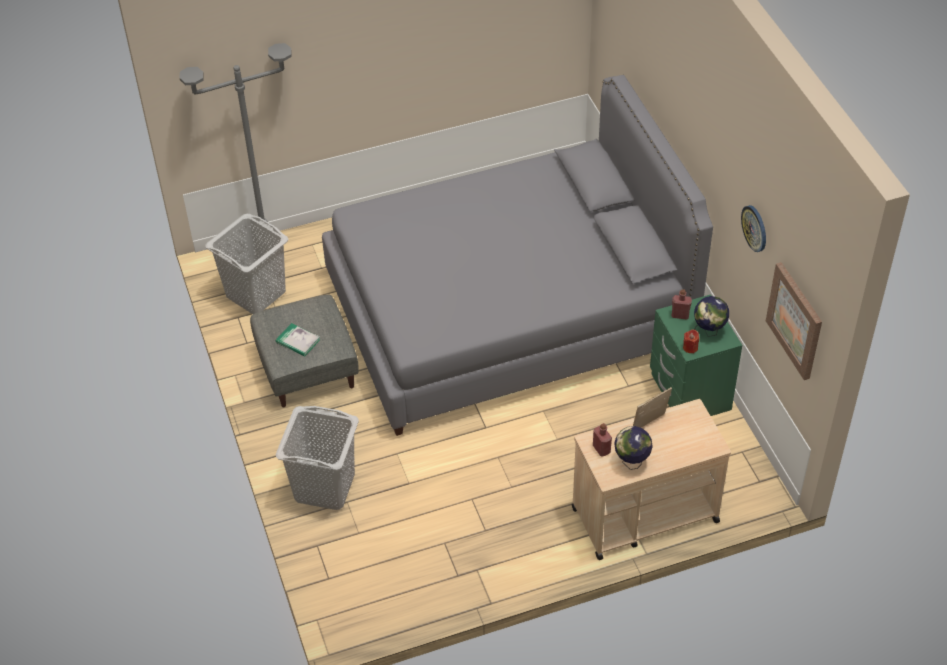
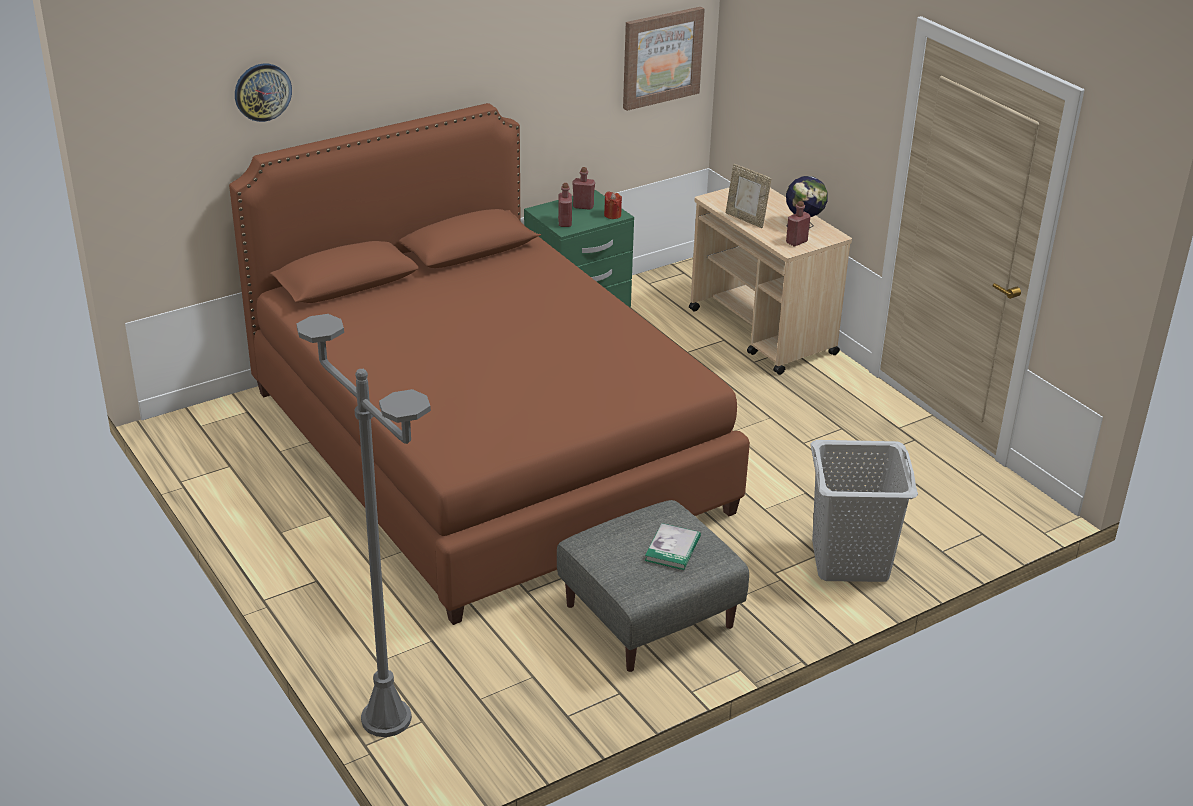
camera: 105 degrees left, 15 degrees down
grey laundry basket [205,214,288,314] -> none
grey bed [322,75,713,436] -> brown bed [229,103,750,625]
globe [694,296,729,337] -> red bottle [572,167,595,210]
wall clock [741,205,766,252] -> wall clock moved to [235,64,292,122]

